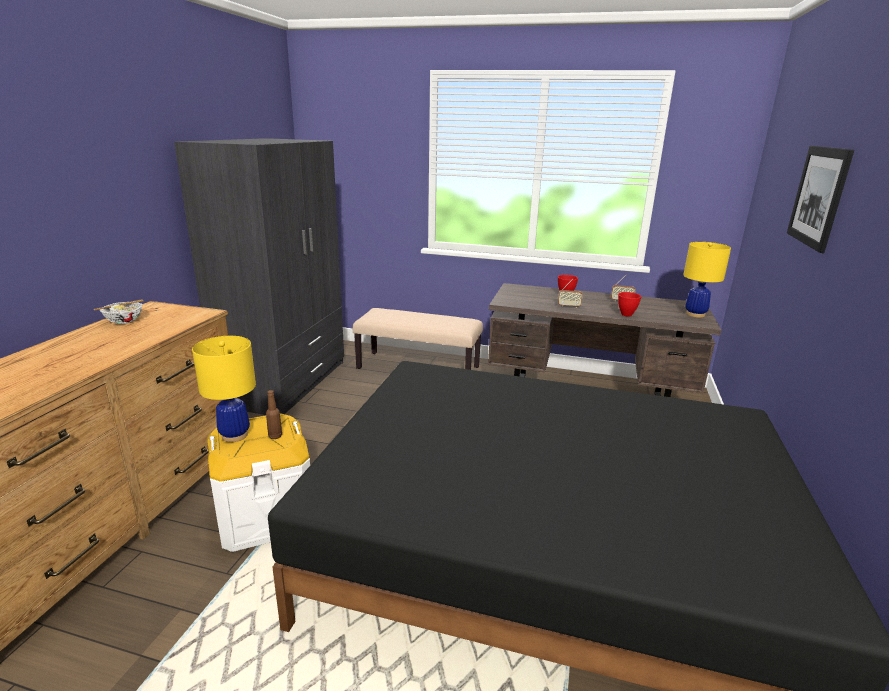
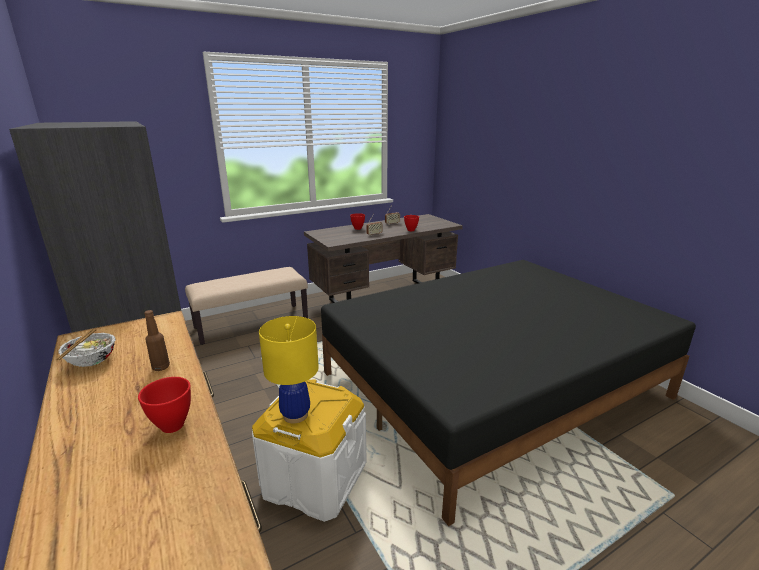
camera: 45 degrees left, 0 degrees up
brown bottle [266,390,282,439] -> brown bottle moved to [144,310,170,371]
yellow table lamp [683,242,731,318] -> none
picture [787,146,854,253] -> none
none -> red bowl [138,377,191,433]

